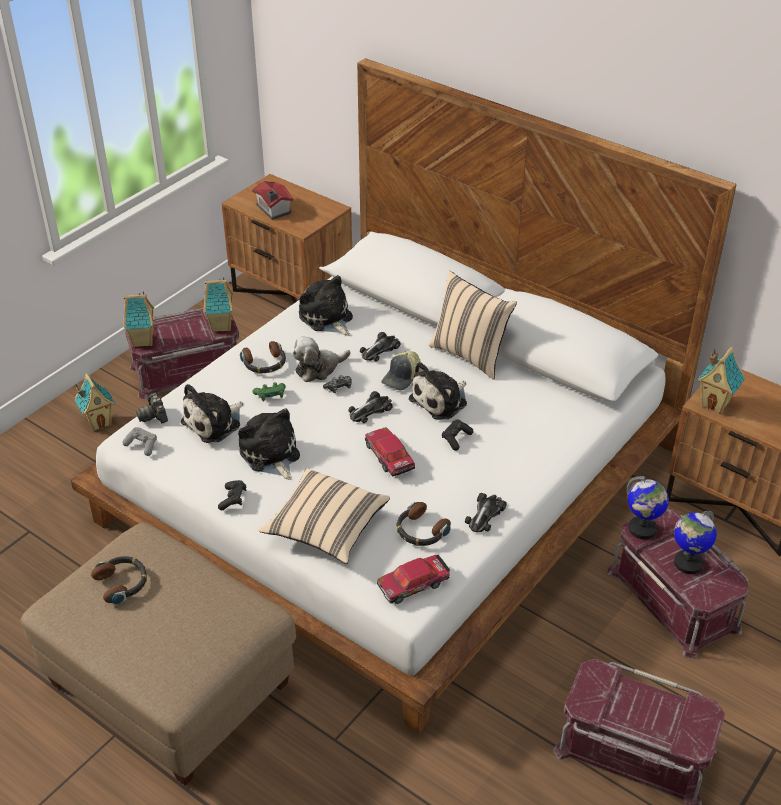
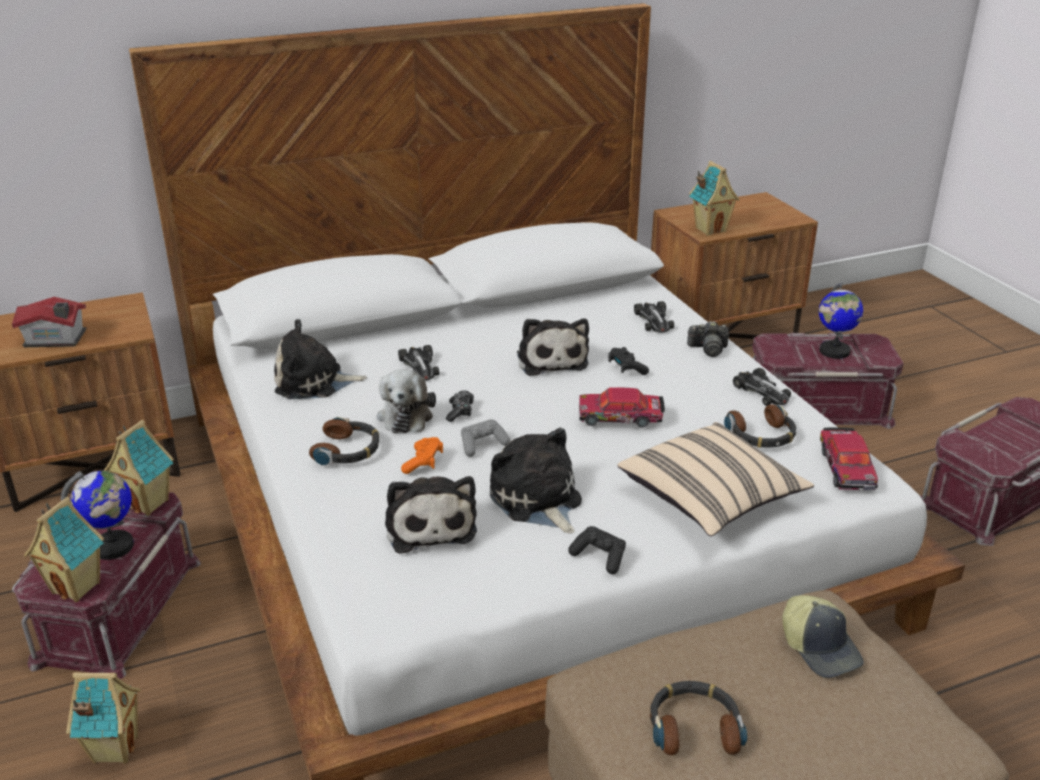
camera: 60 degrees left, 10 degrees down
grey game controller [122,427,157,456] -> grey game controller moved to [461,419,510,457]
camera [136,393,168,423] -> camera moved to [687,321,729,357]
plush toy [238,408,300,480] -> plush toy turned 60 degrees clockwise [490,428,582,534]
green game controller [253,382,286,402] -> orange game controller [401,437,443,474]
toy car [349,391,393,423] -> toy car moved to [634,301,674,333]
cap [381,351,421,390] -> cap moved to [782,595,864,678]
beige pillow [429,271,517,380] -> none
globe [627,476,669,539] -> globe moved to [61,471,134,560]

